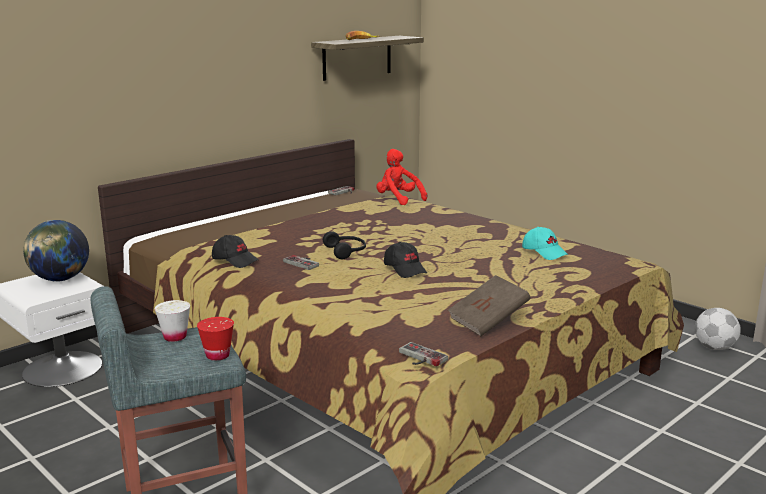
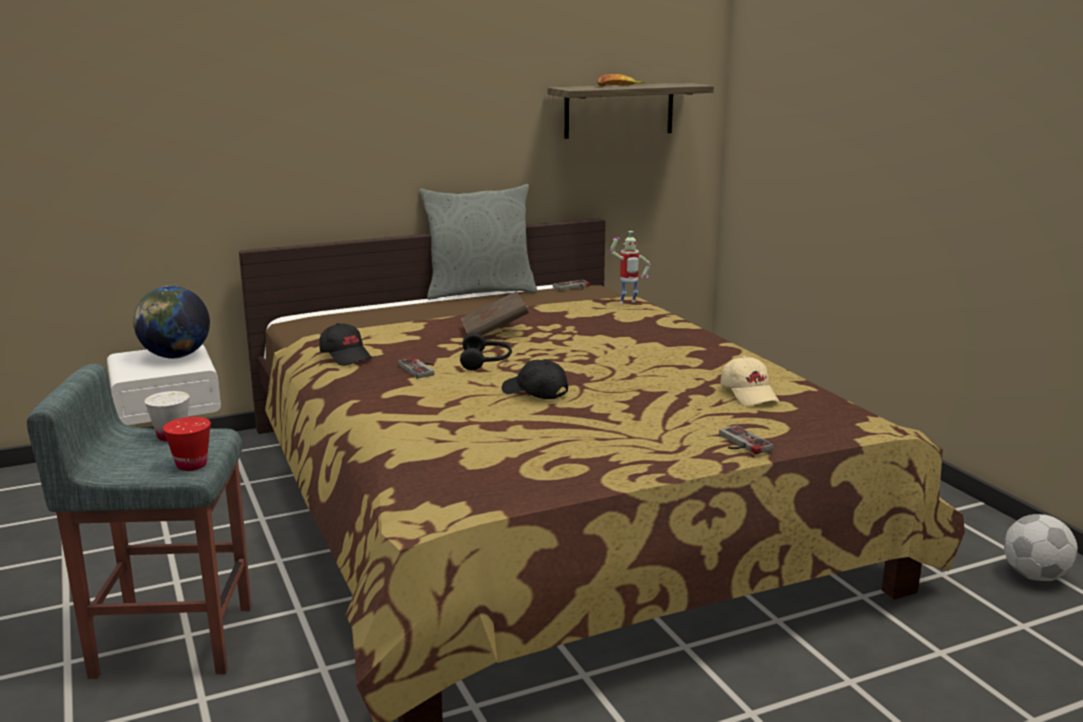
camera: 20 degrees right, 0 degrees up
red plush toy [376,149,427,205] -> toy robot [610,231,651,304]
black cap [384,242,427,278] -> black cap turned 135 degrees clockwise [502,359,568,399]
game controller [399,342,448,367] -> game controller moved to [719,425,774,455]
brown book [448,275,530,336] -> brown book moved to [461,291,529,336]
turquoise cap [522,227,568,260] -> beige cap [721,356,779,406]
none -> grey pillow [419,184,537,300]

